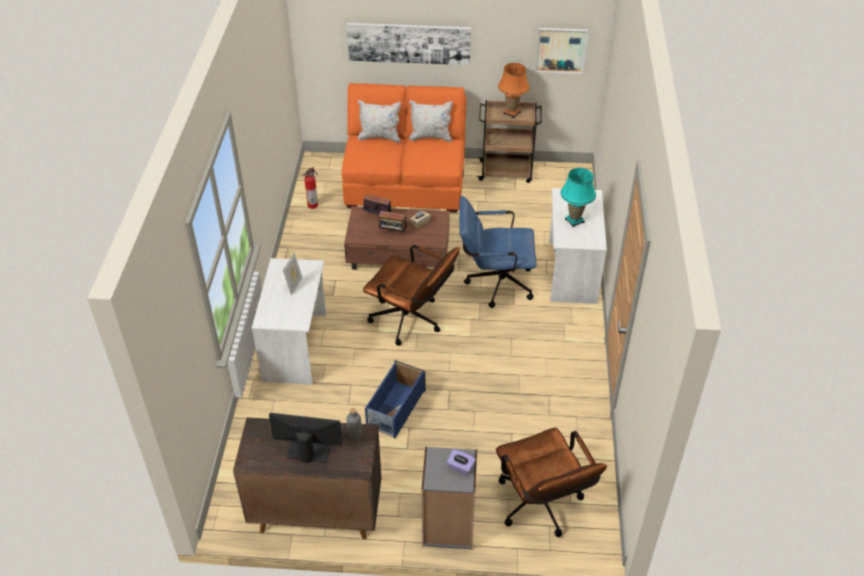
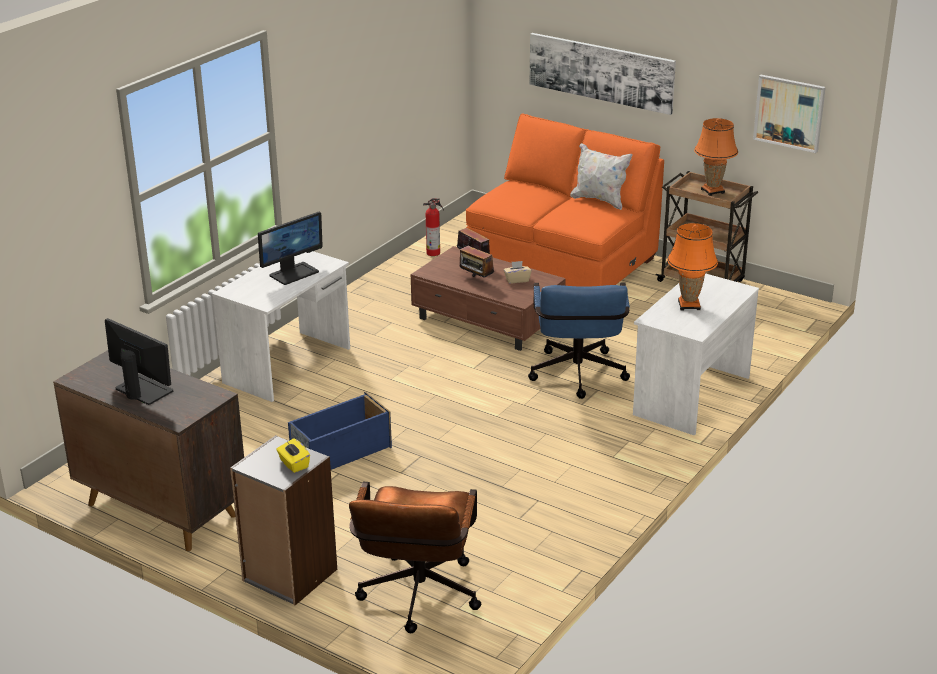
camera: 30 degrees right, 15 degrees down
picture frame [283,252,303,296] -> monitor [258,212,323,285]
grey bottle [347,408,362,440] -> none
white pillow [358,100,401,143] -> none
brown office chair [363,245,460,346] -> none
purple tissue box [447,449,476,475] -> yellow tissue box [276,439,310,473]
blue office chair [459,196,537,308] -> blue office chair turned 120 degrees counterclockwise [528,283,630,399]
turquoise table lamp [560,168,596,227] -> orange table lamp [667,223,718,310]

